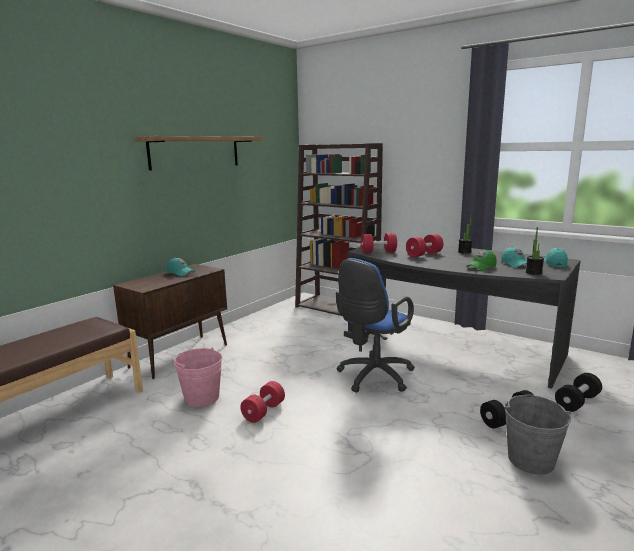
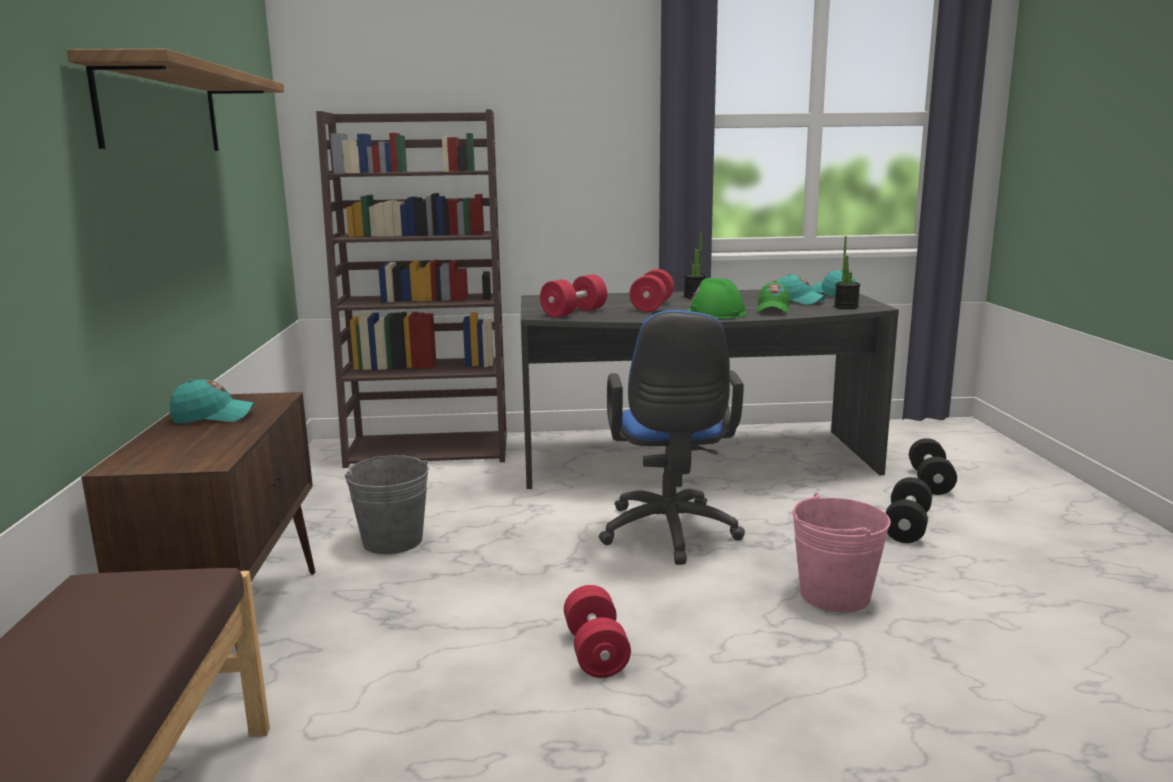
camera: 40 degrees left, 0 degrees up
pink bucket [174,347,222,407] -> pink bucket moved to [792,493,891,612]
grey bucket [504,394,571,474] -> grey bucket moved to [345,455,429,554]
none -> green hard hat [686,278,747,319]

